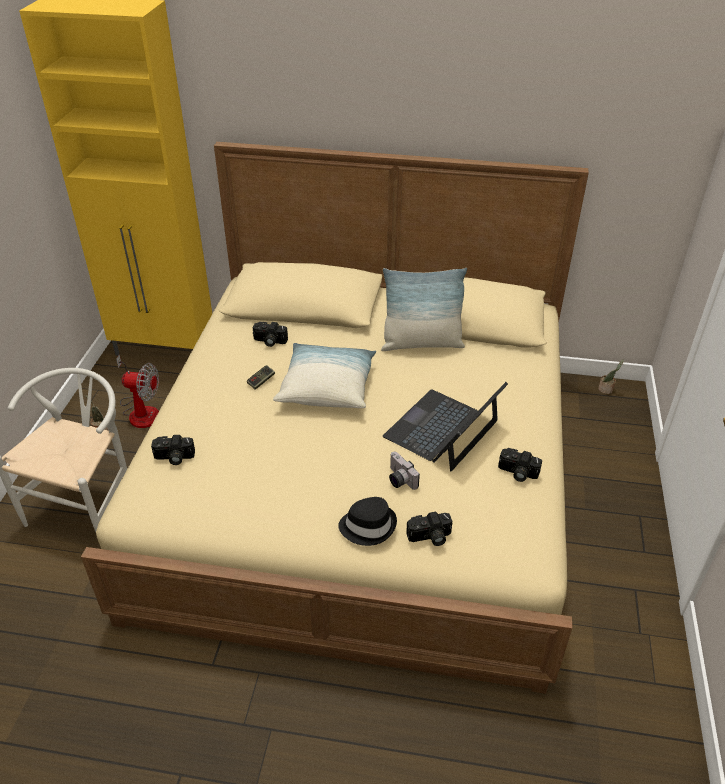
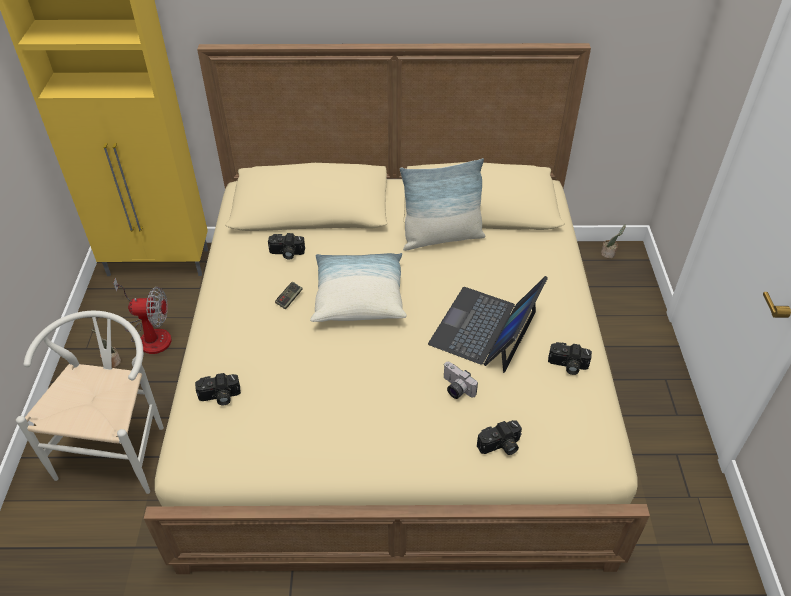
camera: 10 degrees left, 5 degrees up
black hat [338,497,397,546] -> none

